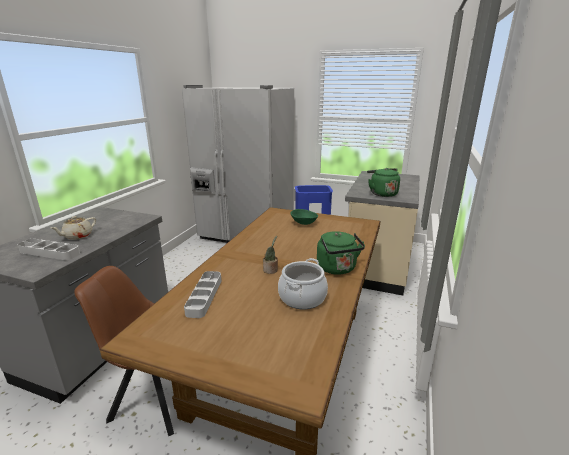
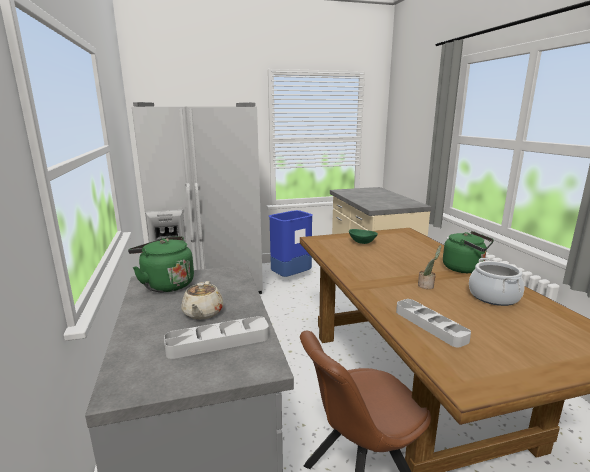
camera: 35 degrees left, 5 degrees down
green kettle [367,168,400,197] -> green kettle moved to [128,236,194,292]

